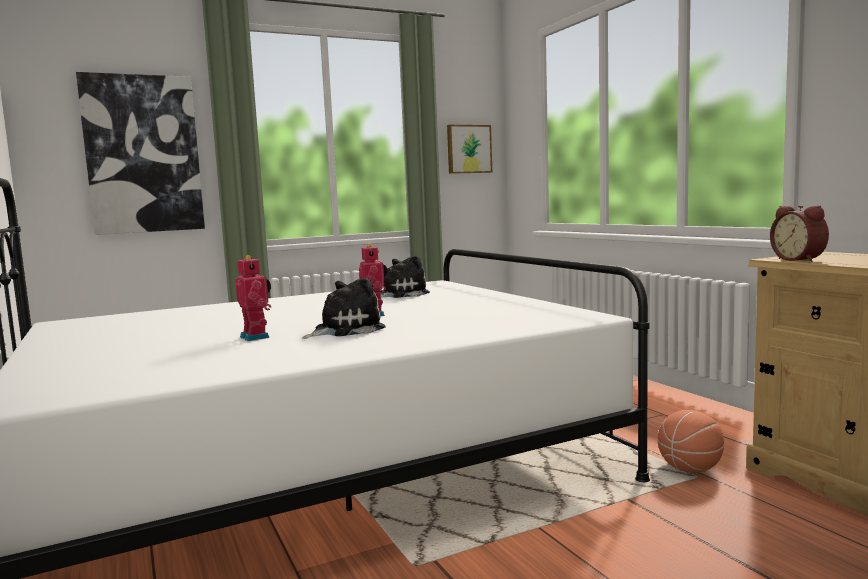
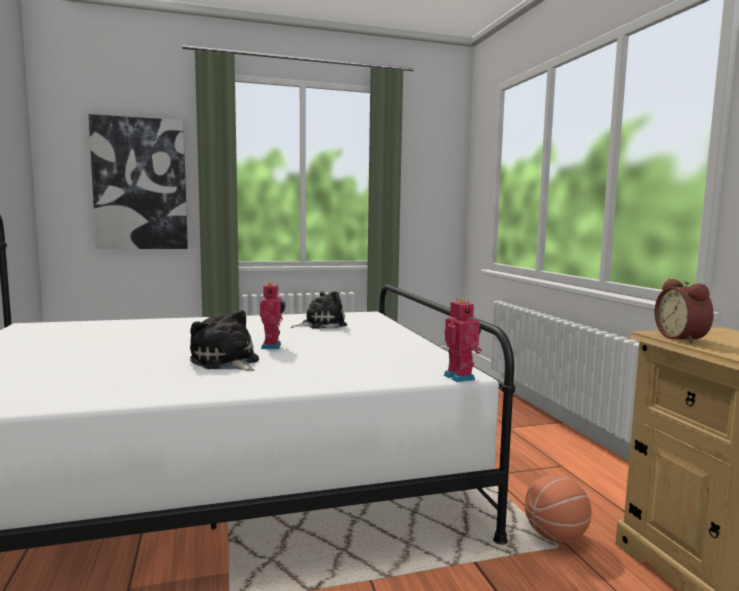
camera: 10 degrees right, 0 degrees up
toy robot [235,255,271,341] -> toy robot moved to [444,299,482,382]
plush toy [303,278,386,339] -> plush toy turned 105 degrees counterclockwise [190,310,259,371]
picture [447,125,492,174] -> none

